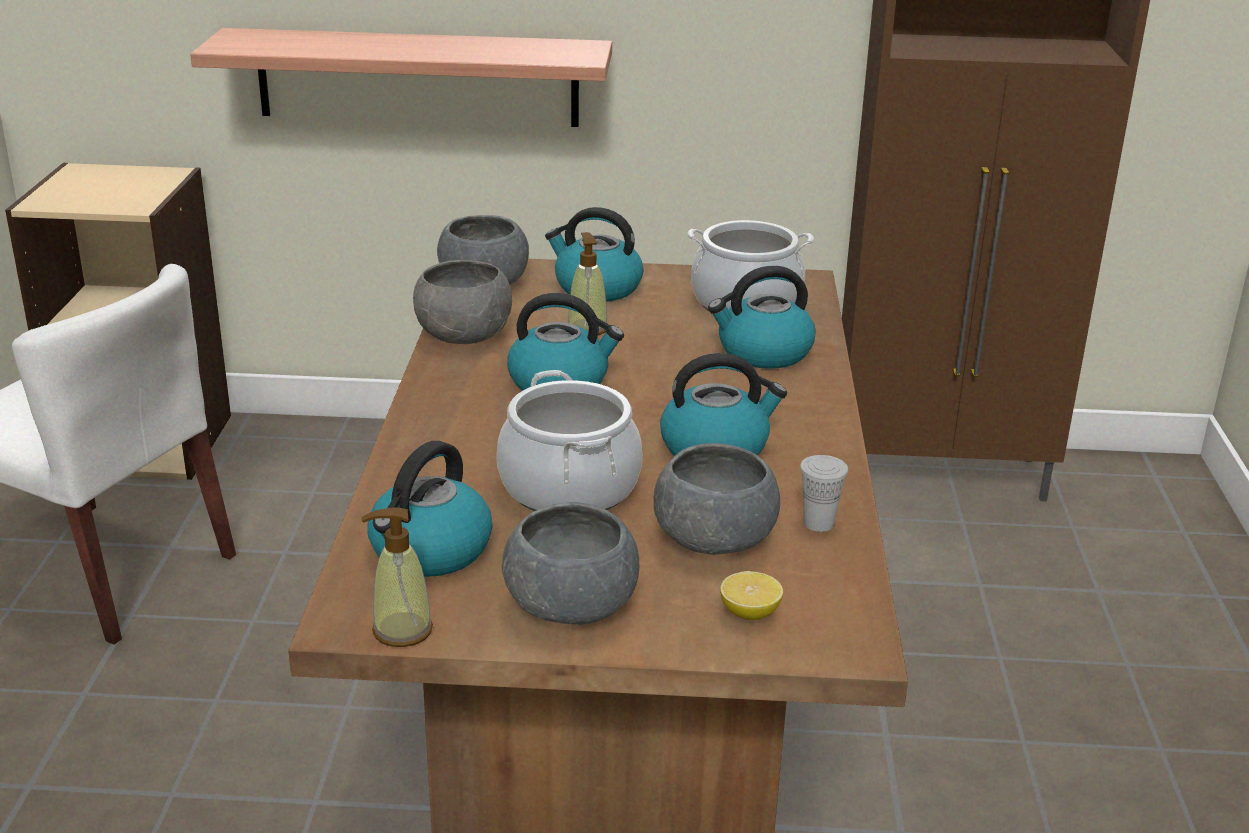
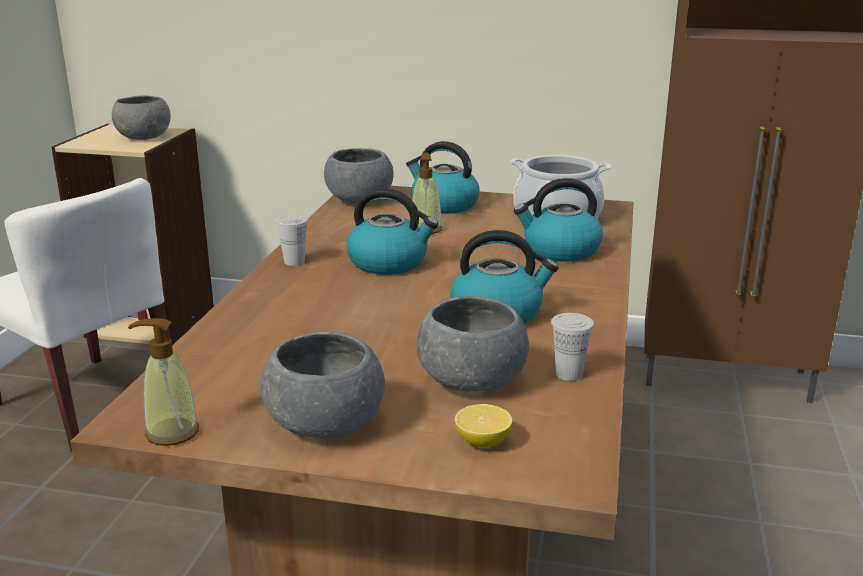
camera: 10 degrees right, 5 degrees down
shelf [190,28,612,127] -> none
kettle [367,441,492,577] -> none
grey bowl [413,260,512,344] -> grey bowl moved to [112,95,171,140]
cooking pot [496,370,643,511] -> none
none -> white cup [275,214,308,266]

